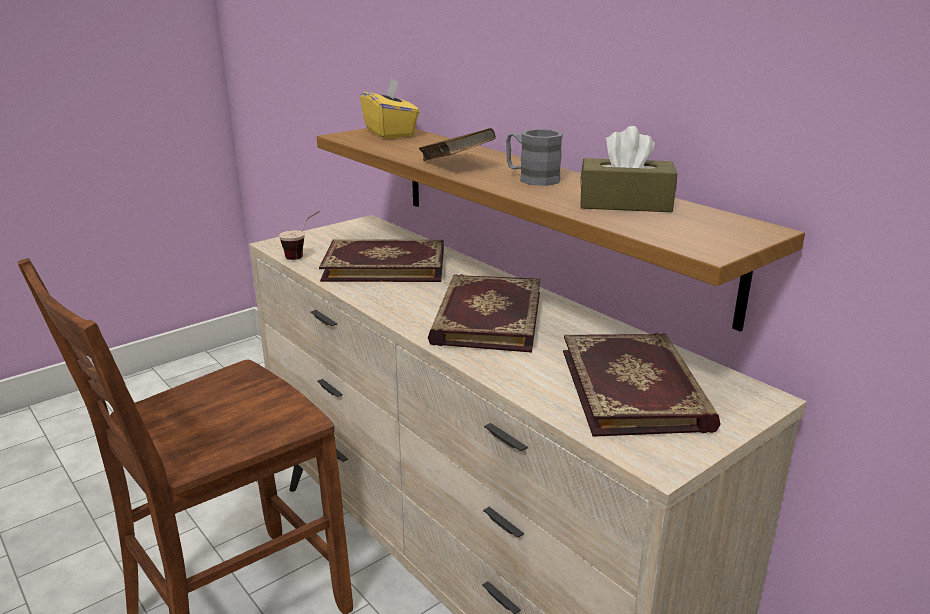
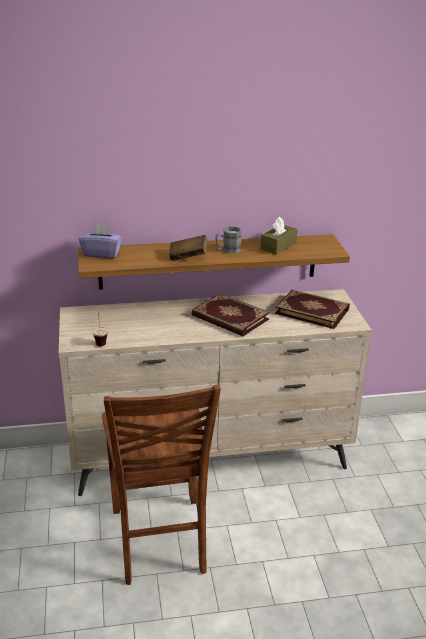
camera: 60 degrees left, 5 degrees up
book [319,239,444,282] -> none
yellow tissue box [360,78,419,139] -> purple tissue box [79,224,122,258]

